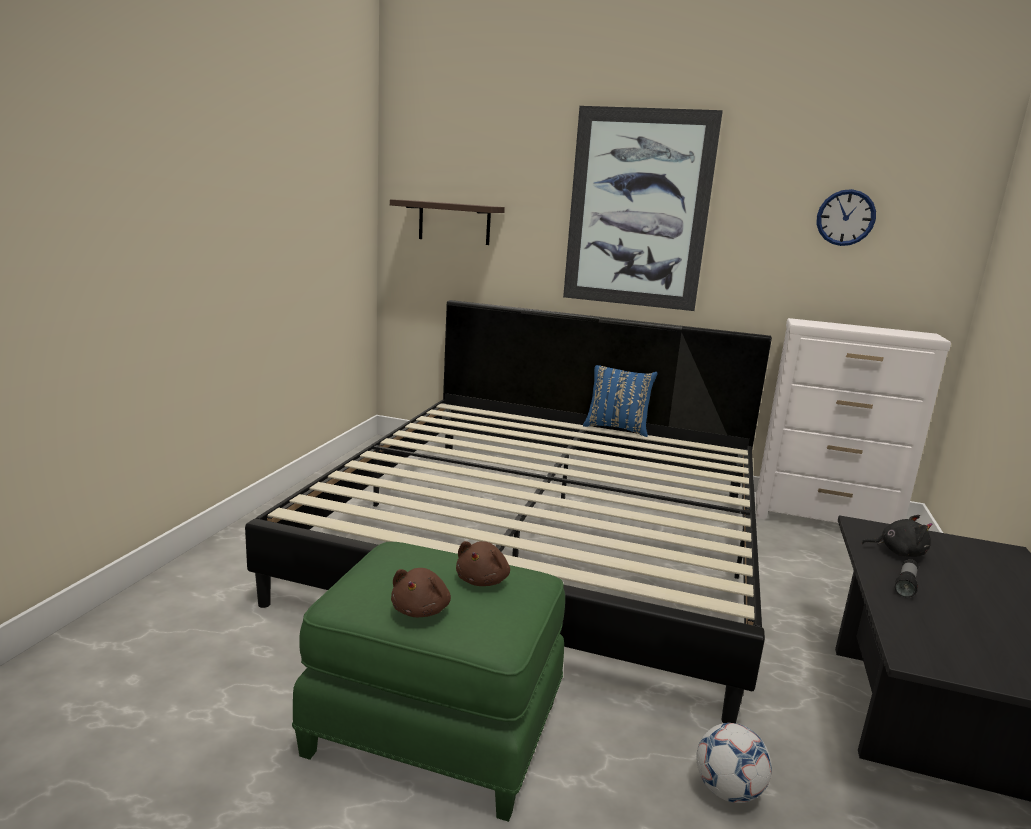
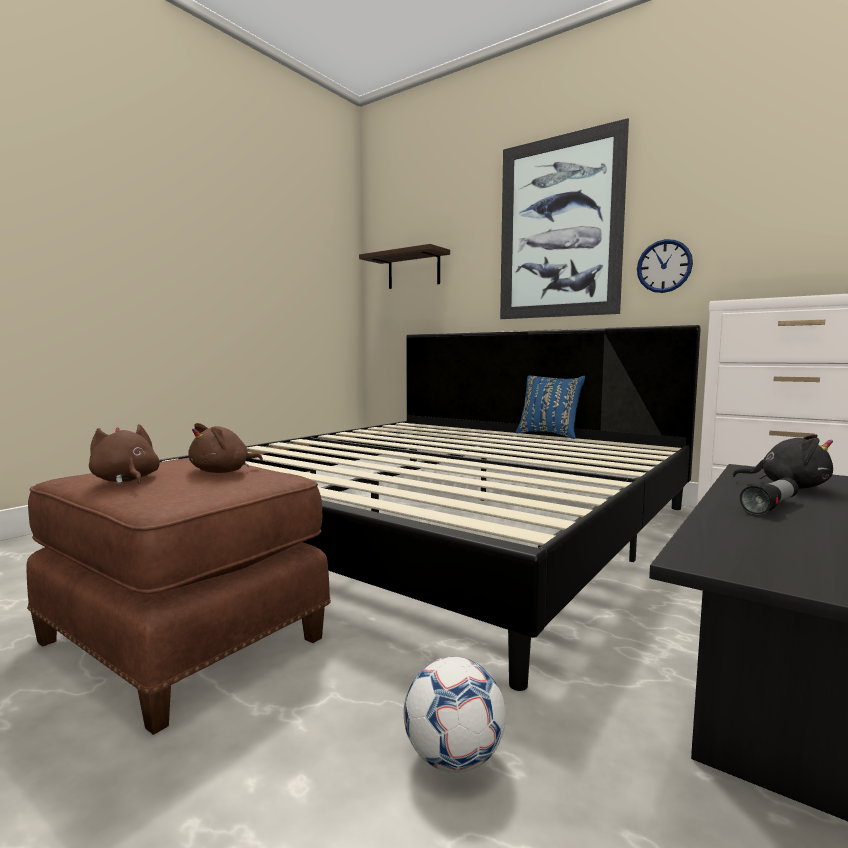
camera: 20 degrees right, 10 degrees down
green ottoman [292,542,565,822] -> brown ottoman [26,458,331,735]
brown plush toy [391,568,451,617] -> brown plush toy turned 105 degrees clockwise [89,424,160,484]
wall clock [817,189,876,246] -> wall clock moved to [637,239,693,293]

